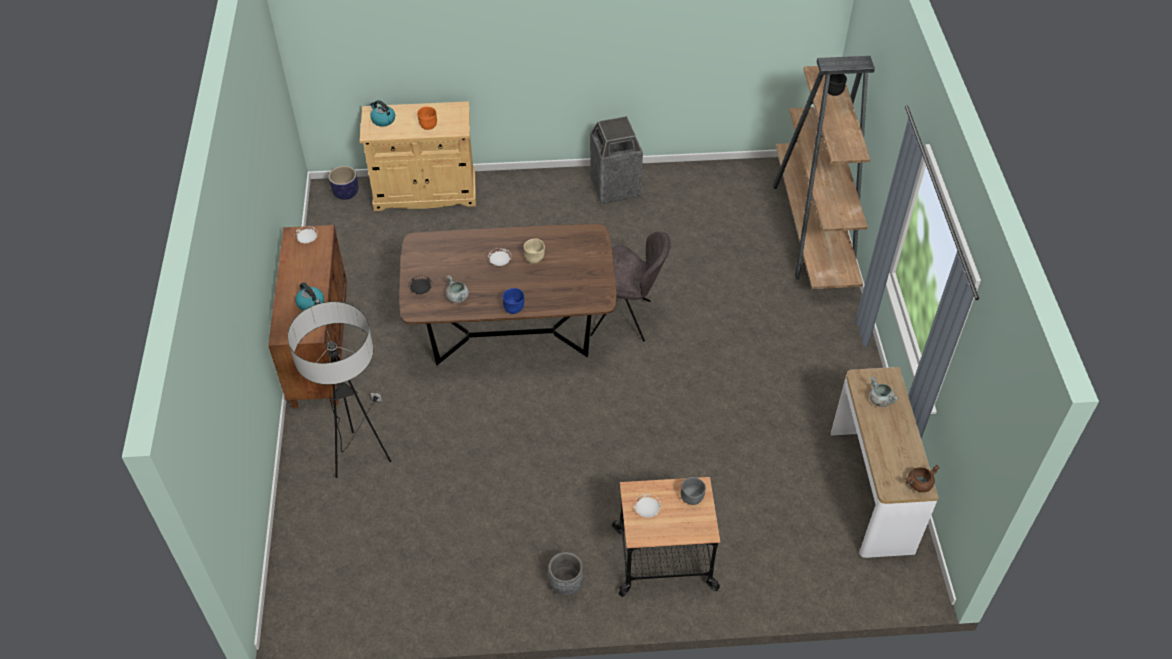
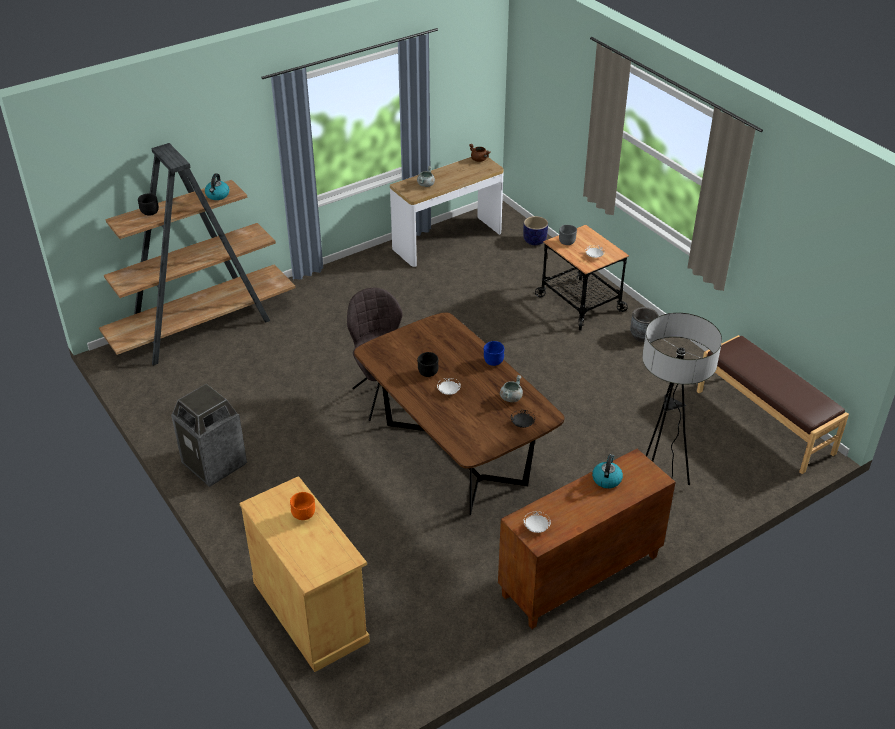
camera: 120 degrees left, 10 degrees down
planter [328,166,359,200] -> planter moved to [523,216,548,245]
kettle [370,100,395,127] -> kettle moved to [205,173,229,200]
beige bowl [524,238,545,264] -> black bowl [417,352,439,377]
none -> brown bench [697,335,849,474]

